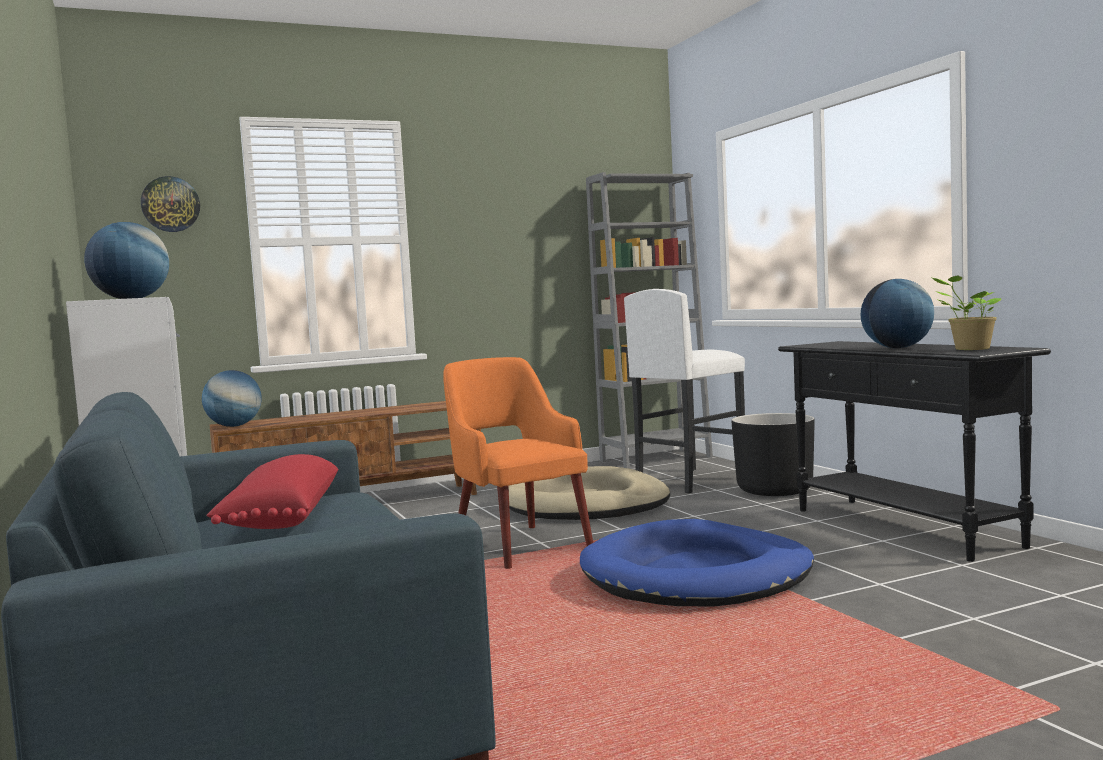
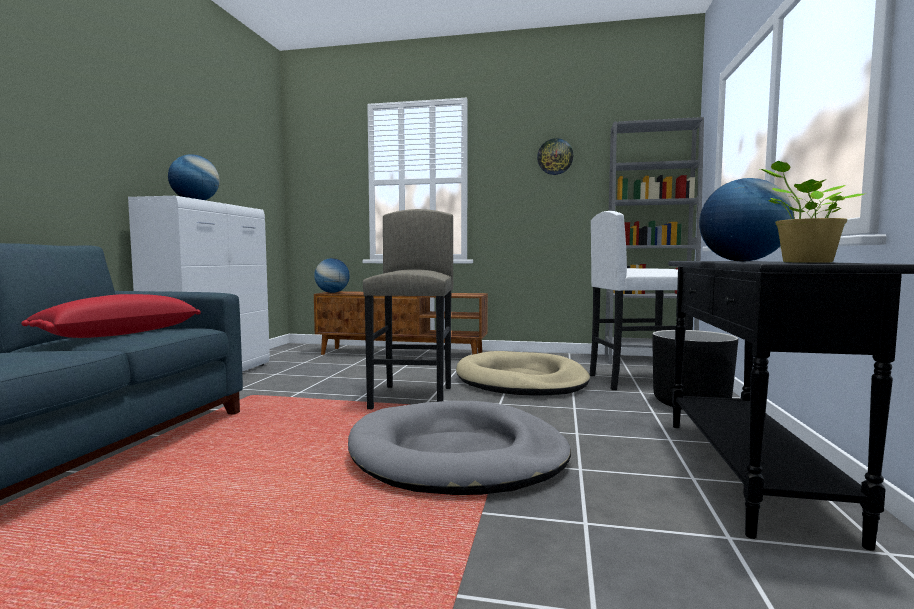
camera: 35 degrees right, 0 degrees up
wall clock [141,176,200,232] -> wall clock moved to [537,138,573,175]
orange armchair [443,357,593,569] -> grey stool [363,209,453,409]
blue dog bed [580,519,814,606] -> grey dog bed [348,401,571,495]

